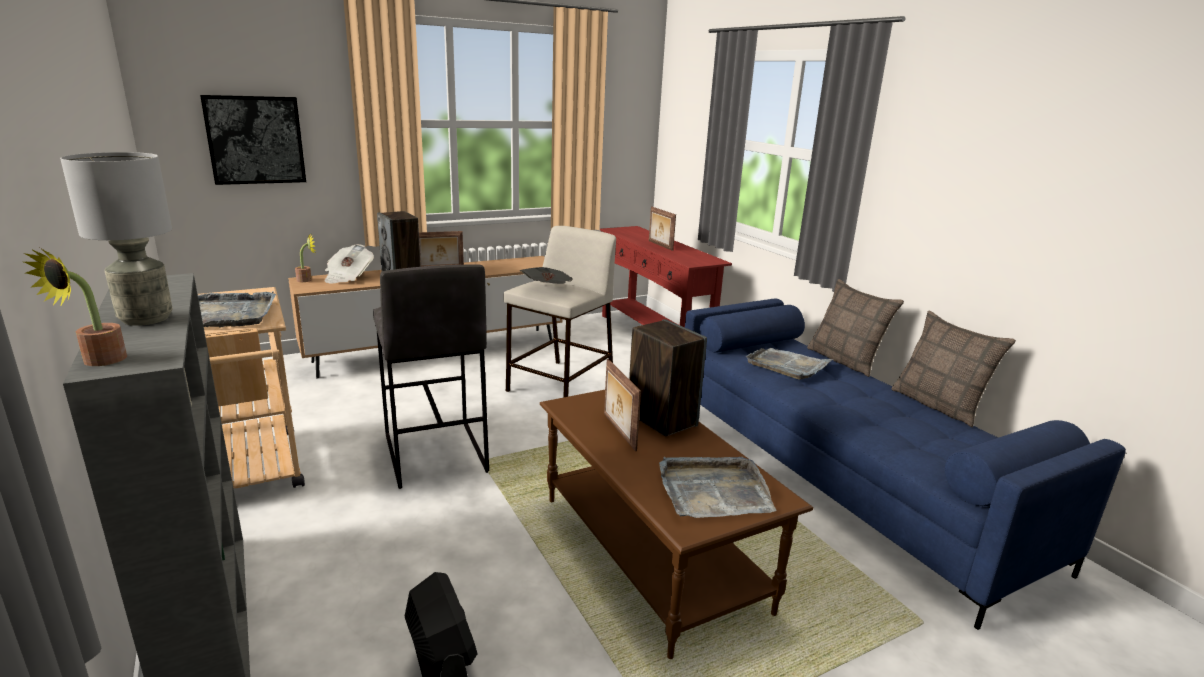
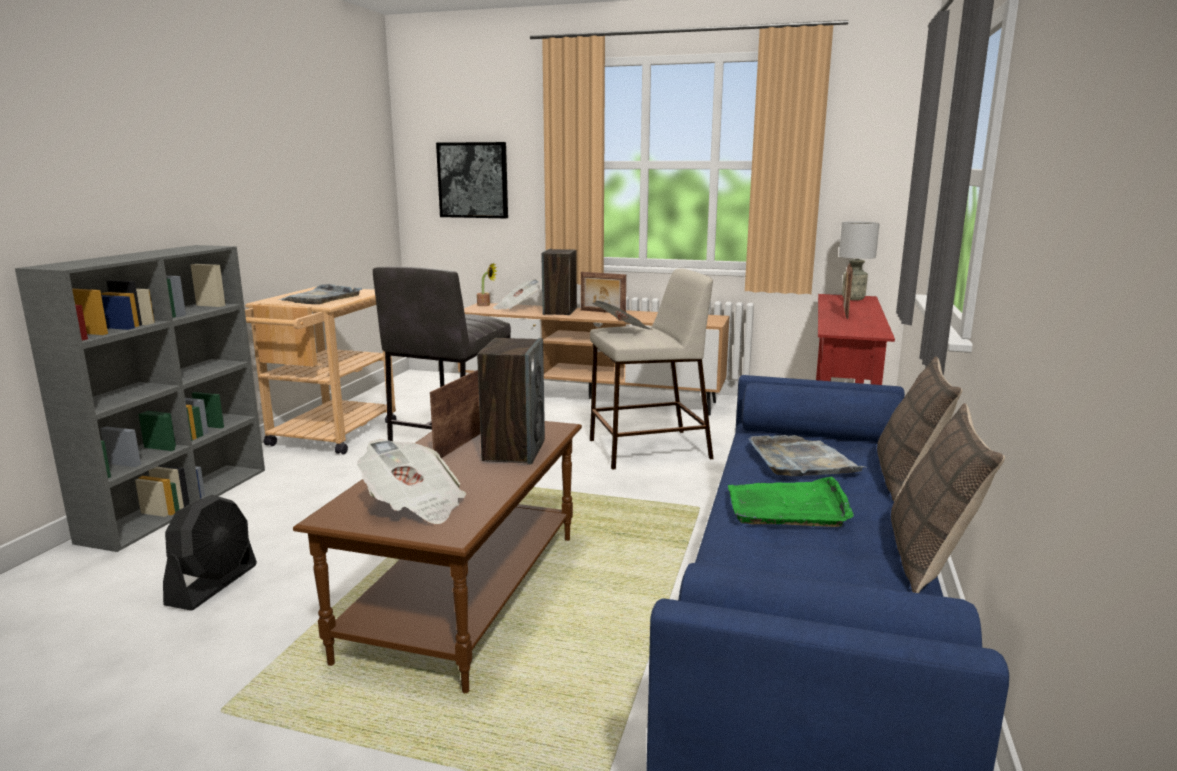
camera: 45 degrees right, 5 degrees down
potted plant [24,248,127,366] -> none
grey table lamp [60,152,172,326] -> grey table lamp moved to [839,222,880,300]
grey tray [659,457,777,518] -> newspaper [357,439,466,524]
none -> green tray [728,477,854,527]

